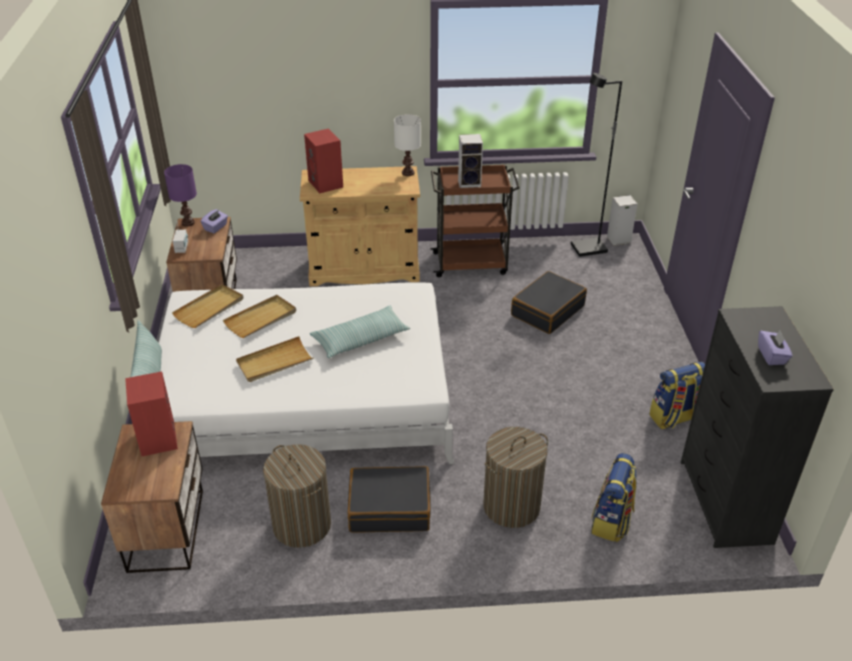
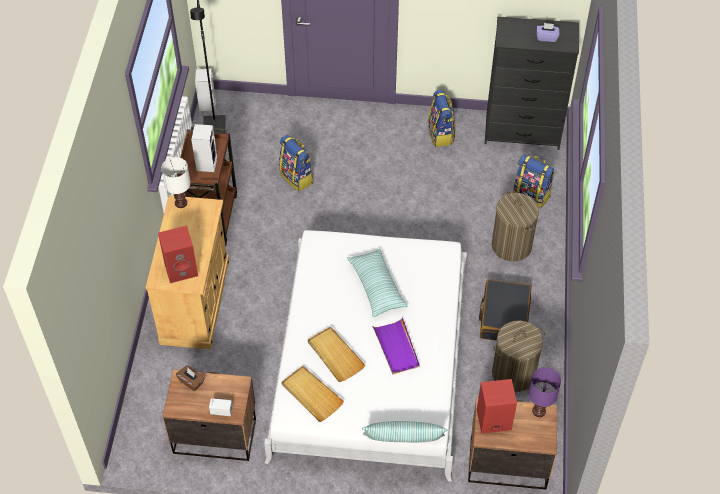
camera: 80 degrees left, 15 degrees up
purple table lamp [164,164,197,226] -> purple table lamp moved to [529,367,561,417]
purple tissue box [201,209,228,233] -> brown tissue box [176,365,205,391]
beige tray [236,336,314,382] -> purple tray [372,318,420,374]
black suitcase [511,271,587,334] -> backpack [279,135,314,191]

